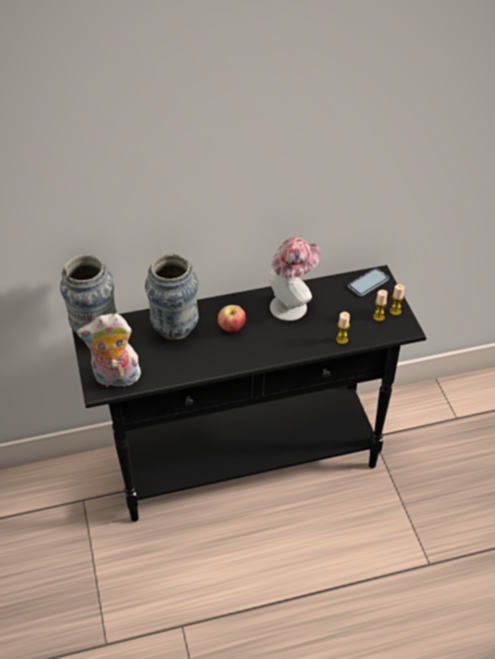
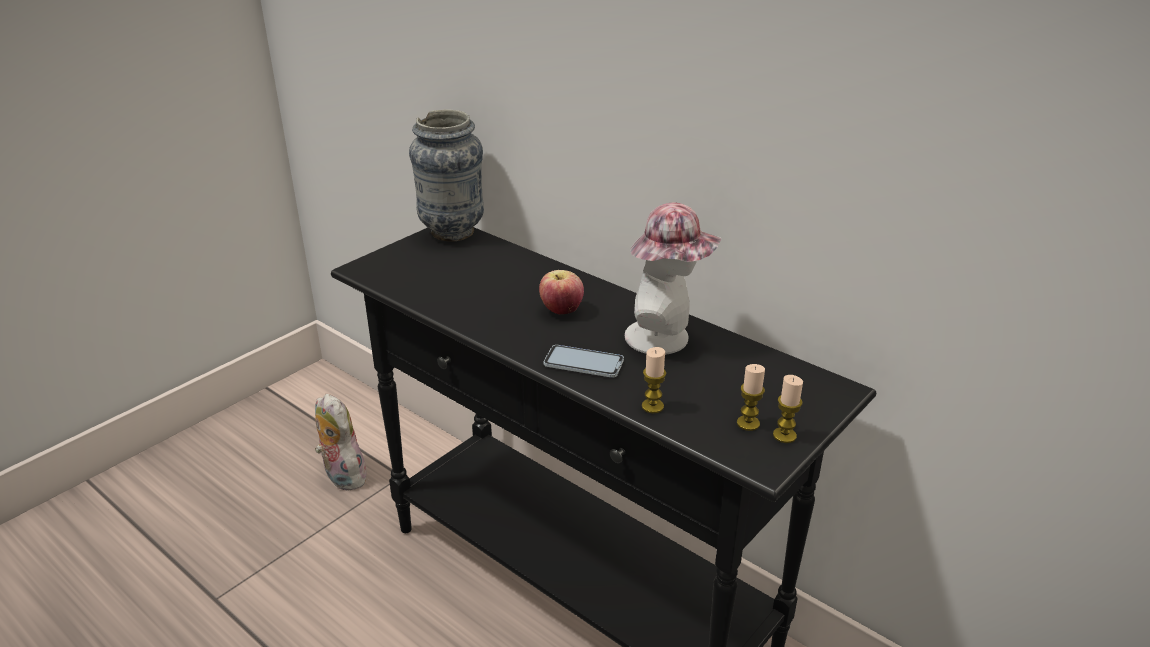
camera: 55 degrees right, 15 degrees down
plush toy [77,313,141,387] -> plush toy moved to [315,393,370,491]
vase [145,254,199,340] -> none
phone [348,268,389,296] -> phone moved to [544,345,624,378]

